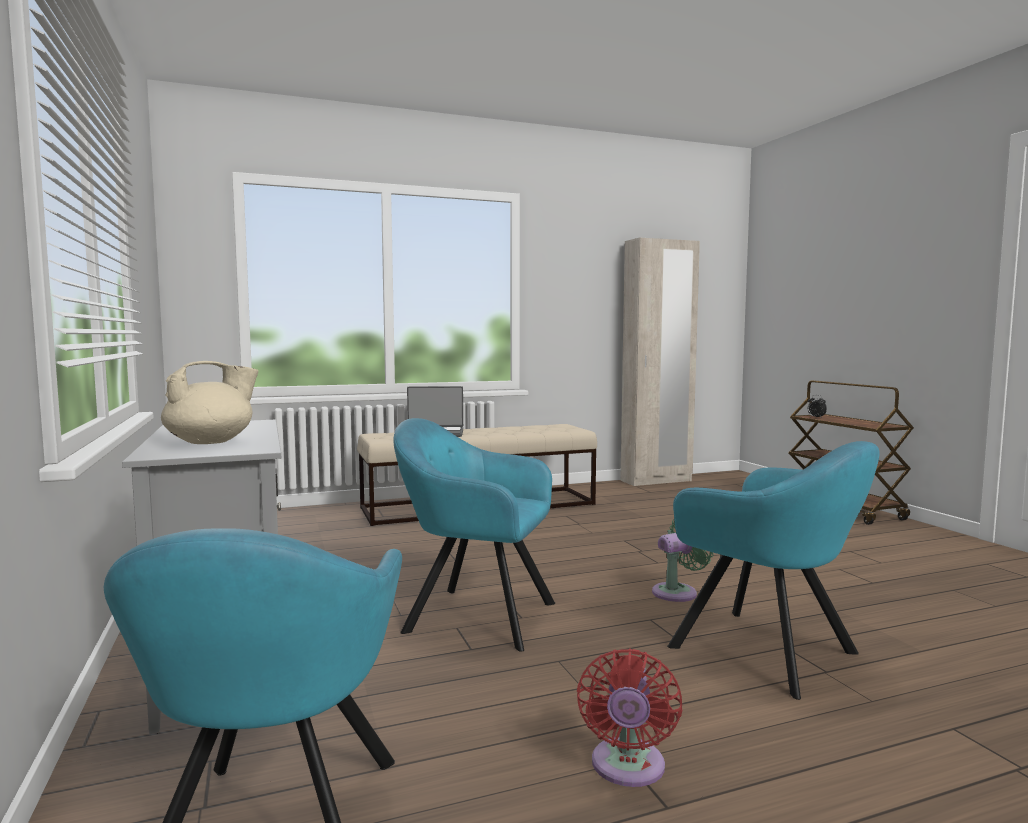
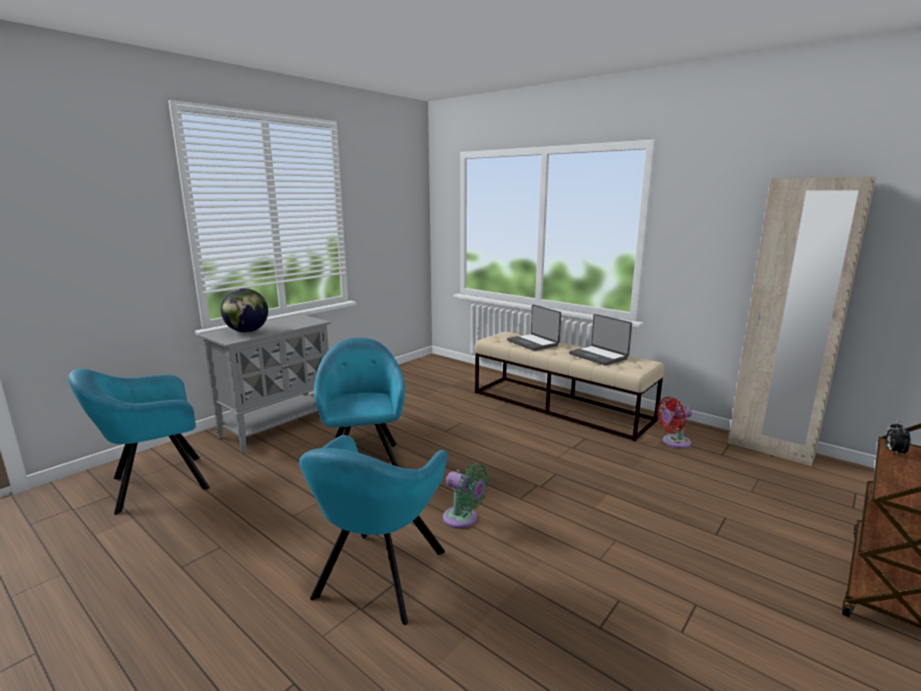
camera: 60 degrees right, 10 degrees up
beige teapot [161,361,259,444] -> globe [221,288,268,332]
red fan [577,649,682,787] -> red fan moved to [656,397,692,448]
none -> laptop [569,314,632,365]

